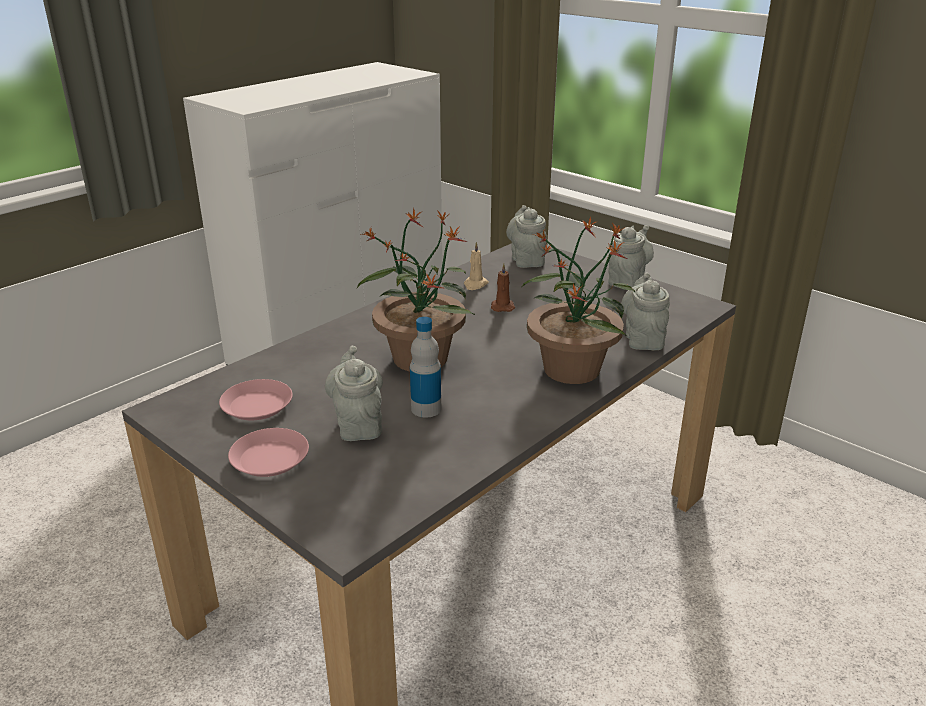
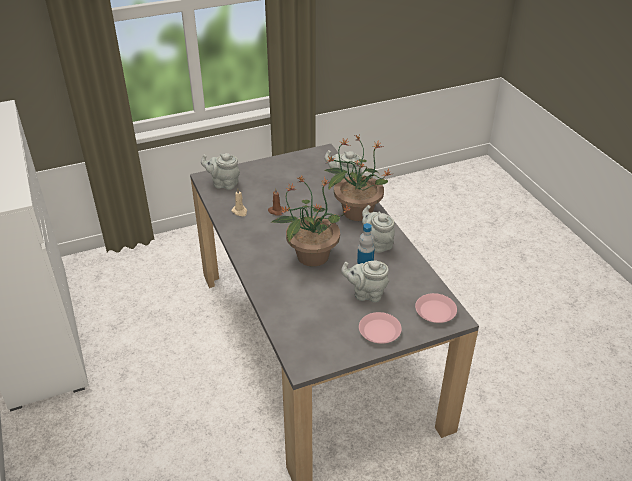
camera: 65 degrees left, 10 degrees up
pink plate [219,379,293,420] -> pink plate moved to [415,293,457,323]
grey teapot [608,225,654,287] -> grey teapot moved to [362,205,395,253]

